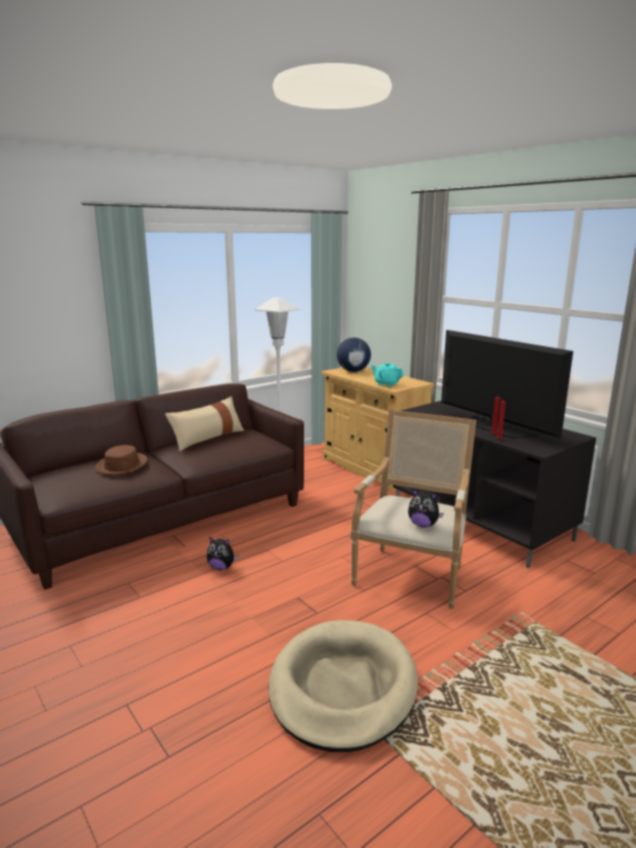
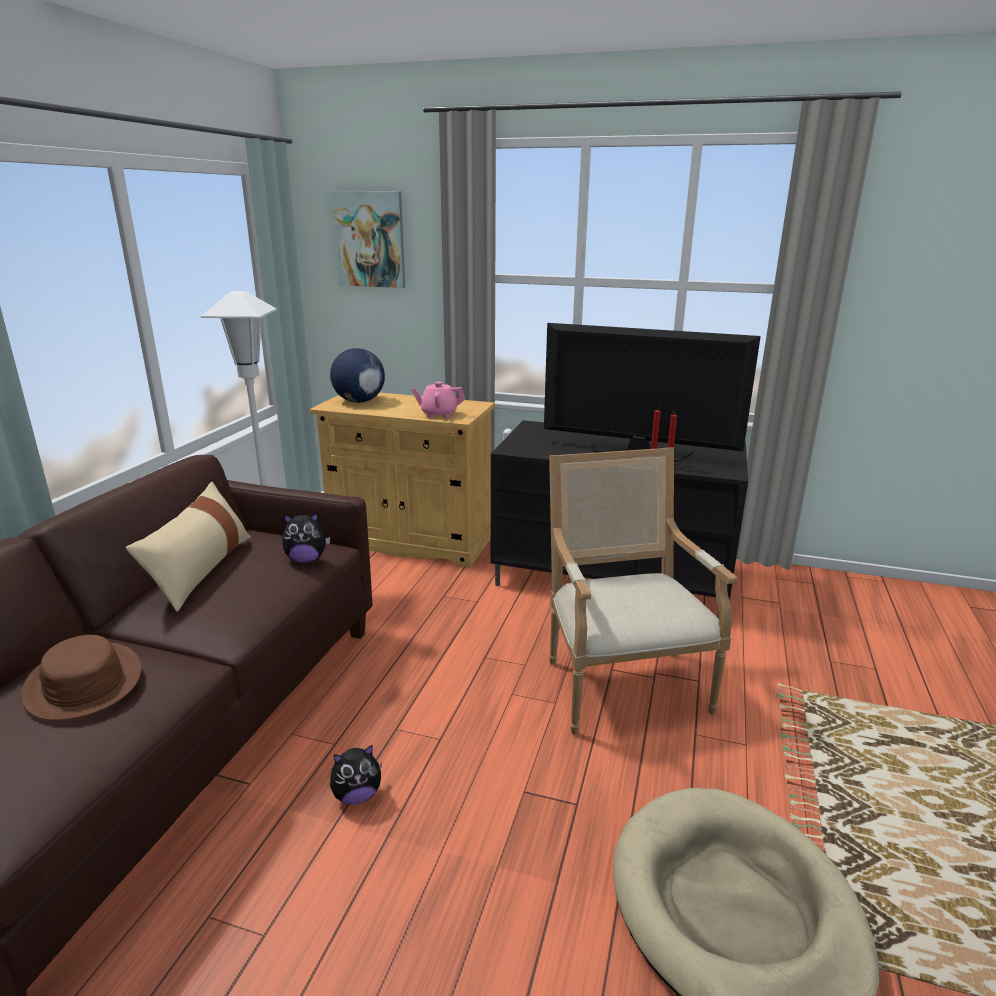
camera: 35 degrees left, 5 degrees up
turquoise teapot [371,363,403,387] -> pink teapot [411,382,465,418]
plush toy [408,488,444,527] -> plush toy moved to [282,512,330,563]
none -> picture [332,191,405,288]

